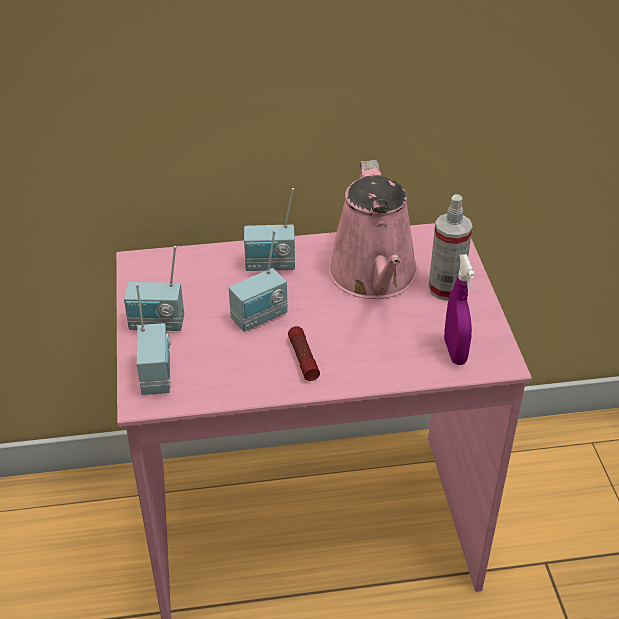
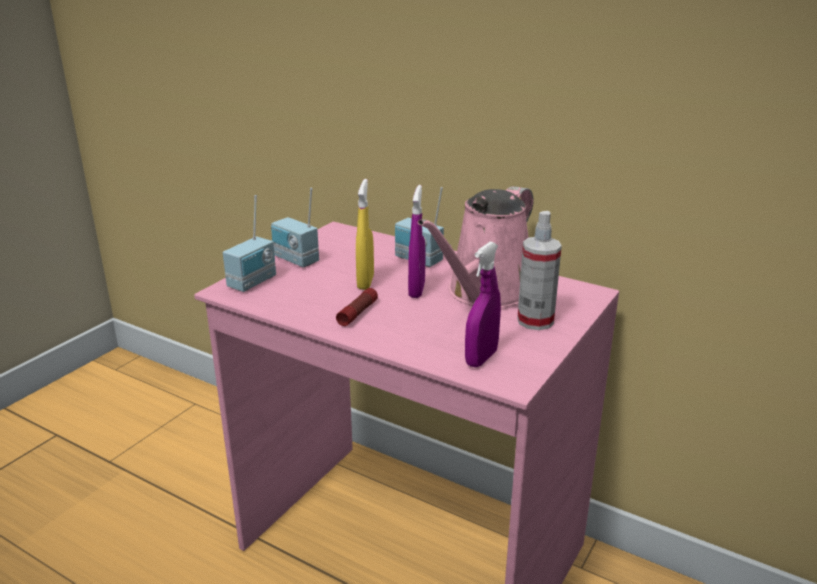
camera: 40 degrees right, 15 degrees down
radio [229,230,288,332] -> yellow spray bottle [356,179,374,290]
none -> purple spray bottle [408,185,425,298]

